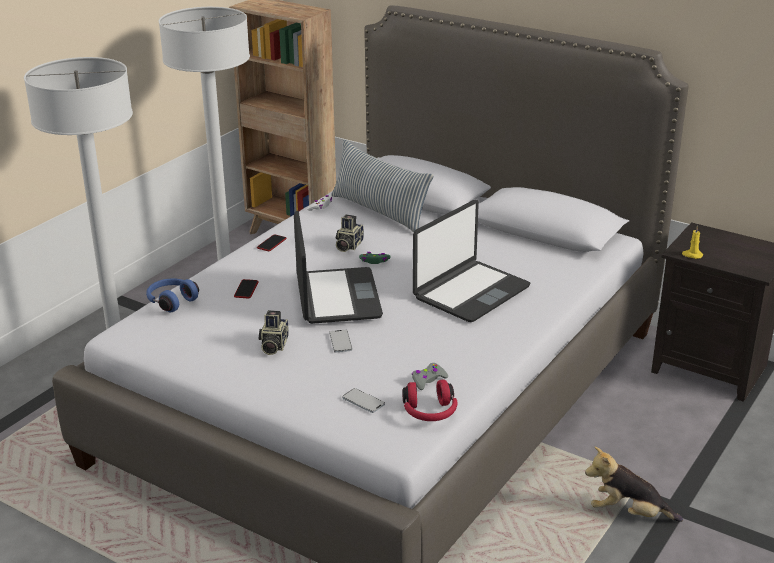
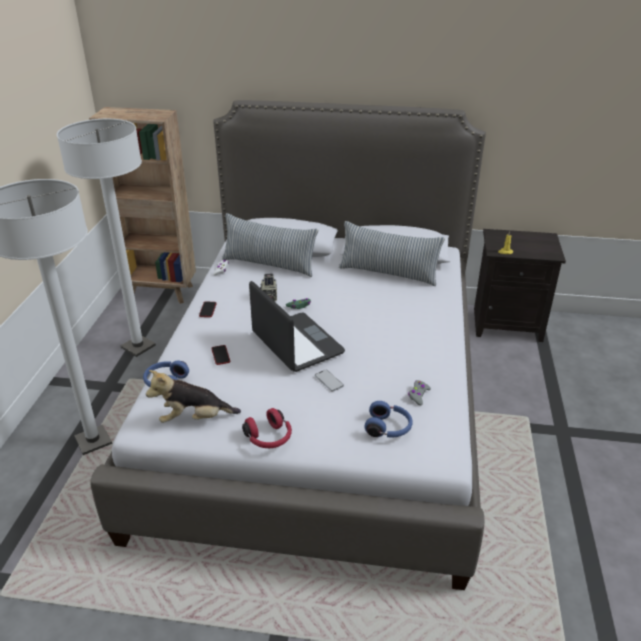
camera: 25 degrees left, 5 degrees up
camera [258,310,289,355] -> none
phone [342,388,385,413] -> blue headphones [364,401,413,437]
red headphones [402,380,457,421] -> red headphones moved to [242,408,292,448]
laptop [413,200,531,322] -> none
plush toy [585,447,683,522] -> plush toy moved to [146,370,241,423]
none -> pillow [339,221,445,286]

